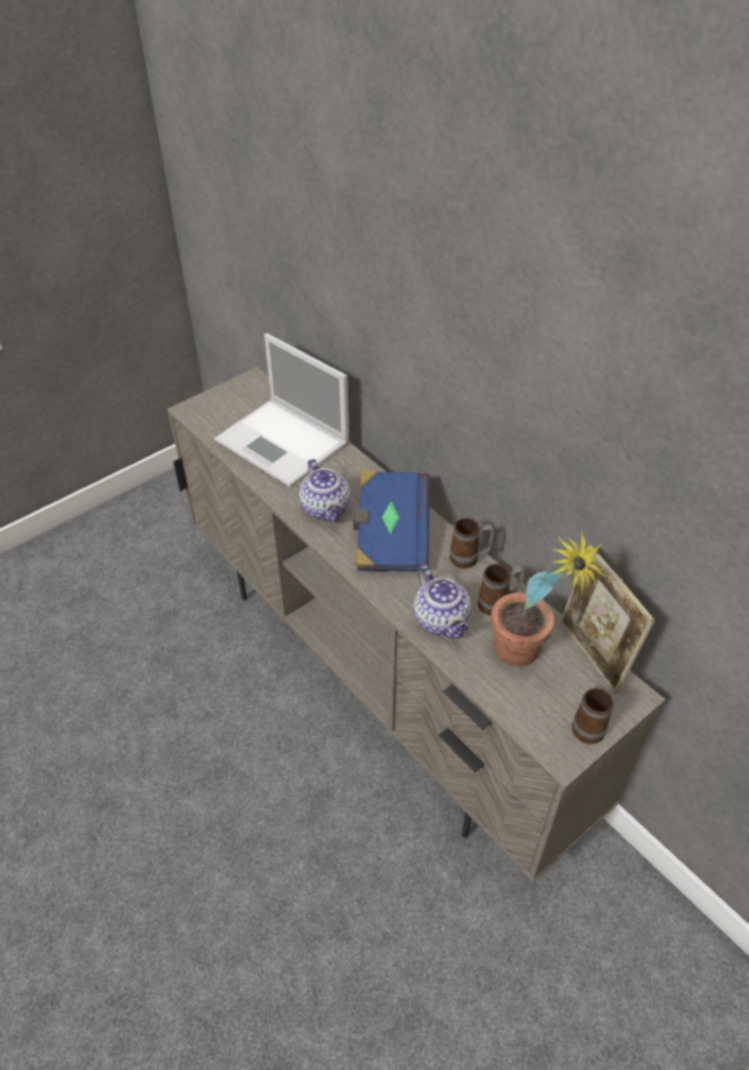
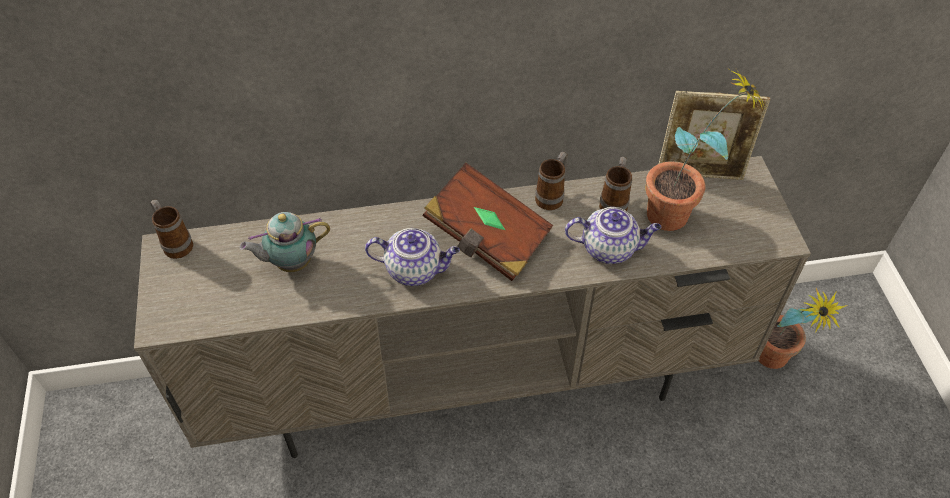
camera: 60 degrees left, 5 degrees up
laptop [214,333,349,488] -> teapot [240,212,330,272]
blue book [353,470,430,571] -> brown book [423,162,553,281]
mug [572,676,614,744] -> mug moved to [150,200,193,259]
none -> potted plant [759,288,847,369]

